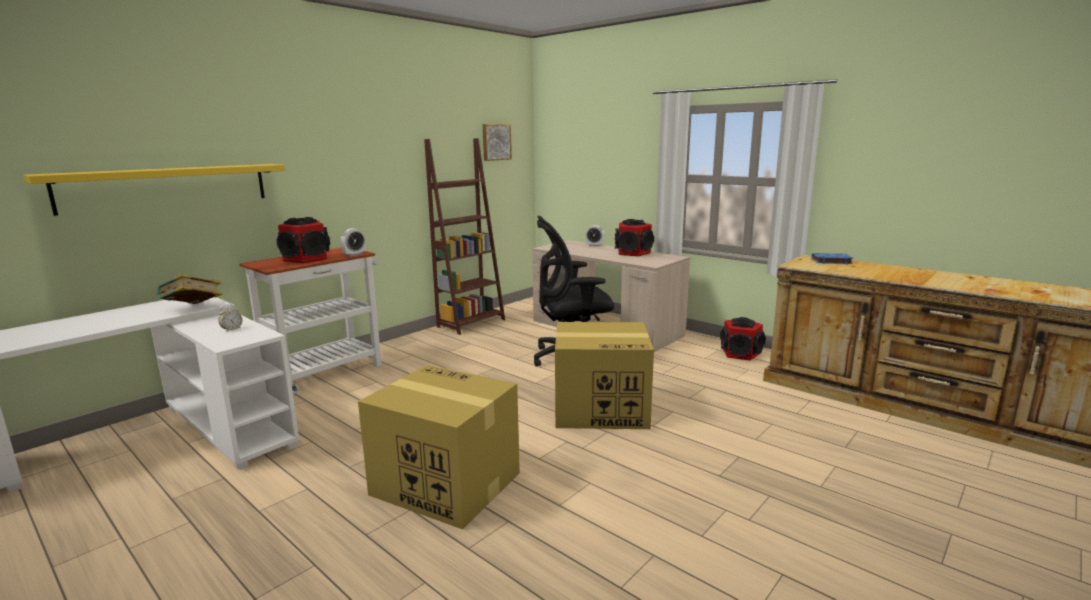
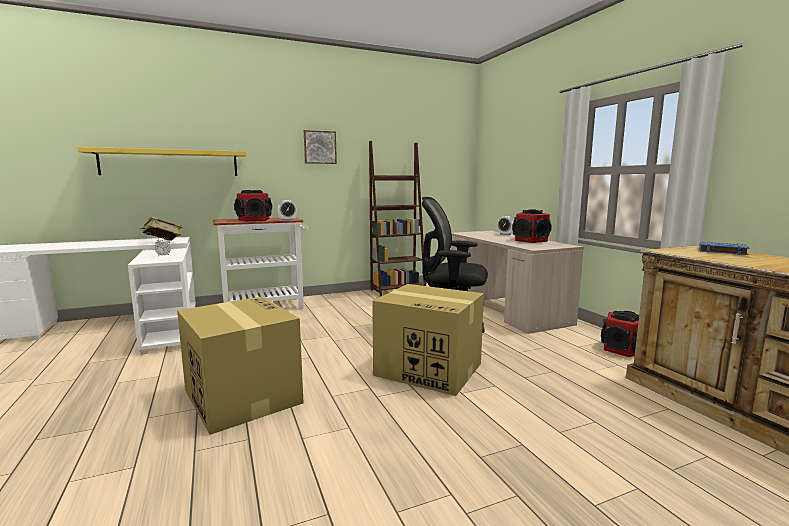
camera: 25 degrees right, 5 degrees down
picture [483,124,512,161] -> picture moved to [304,130,337,164]

